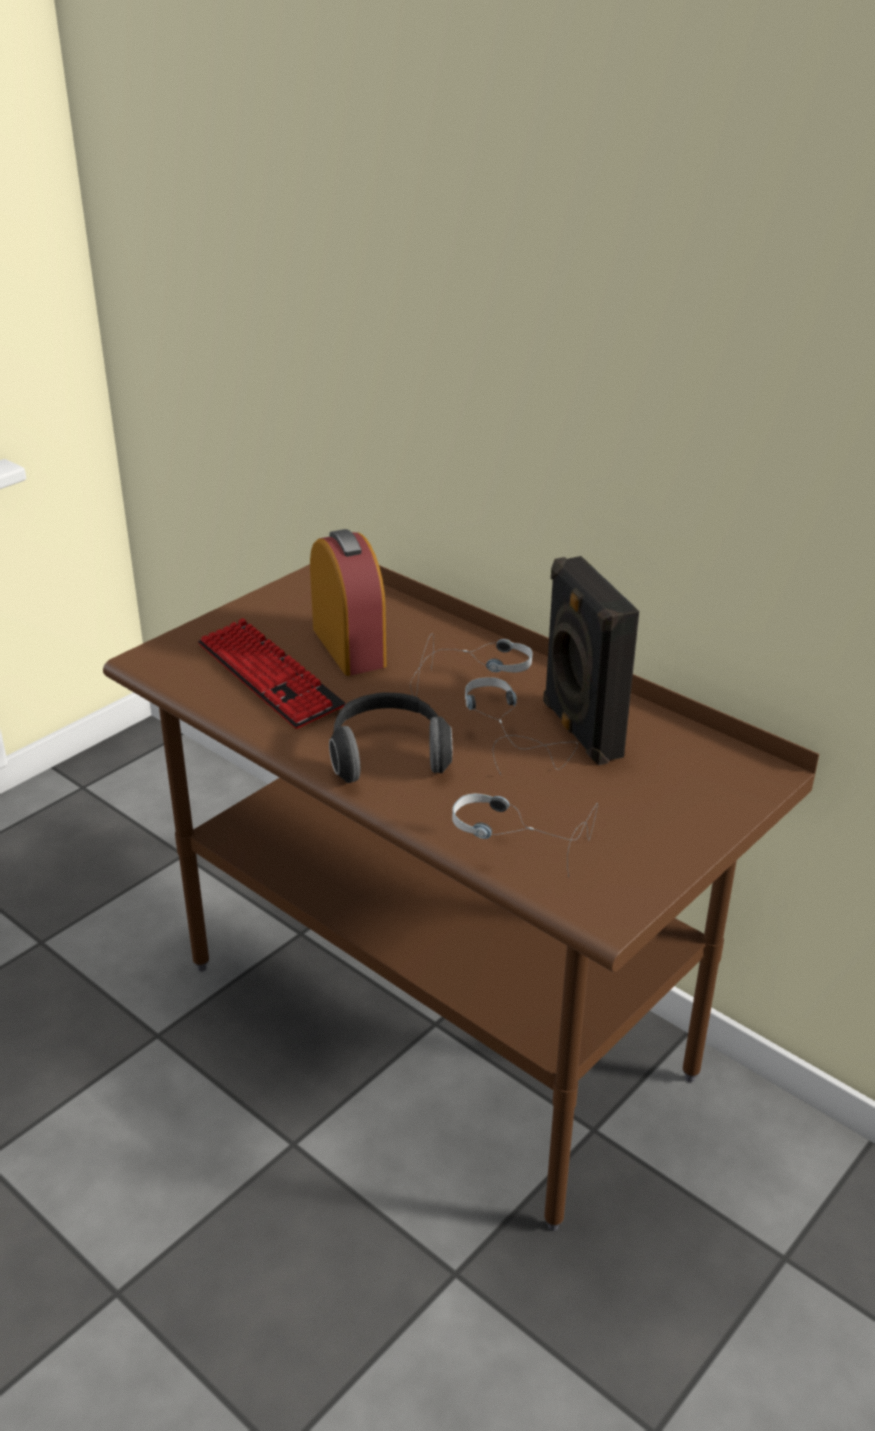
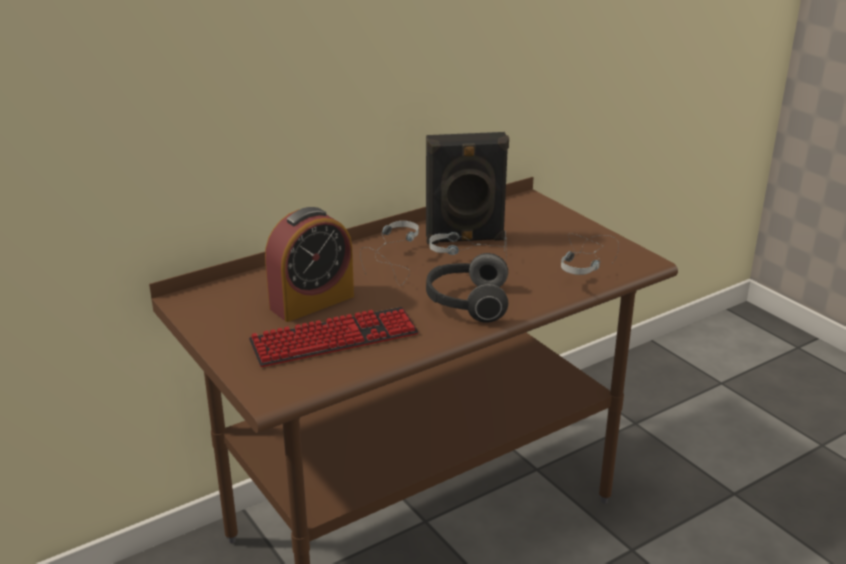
camera: 75 degrees left, 5 degrees down
alarm clock [310,529,386,676] -> alarm clock turned 150 degrees clockwise [265,207,354,322]

